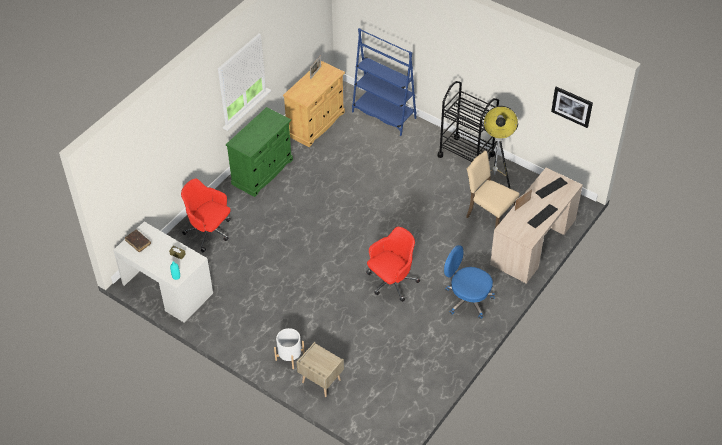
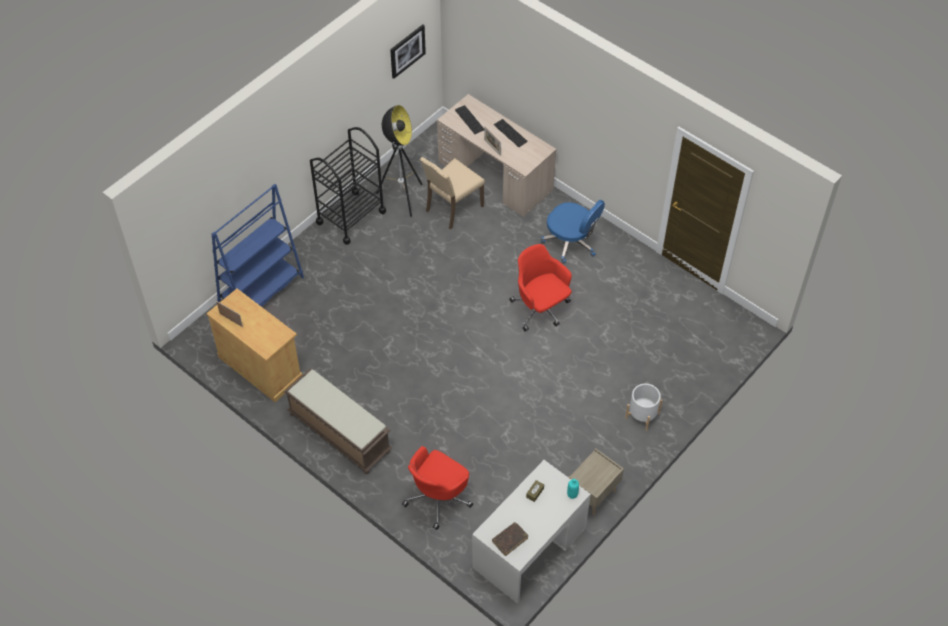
camera: 85 degrees left, 5 degrees up
green cabinet [226,107,293,197] -> brown bench [284,368,392,474]
beige nightstand [297,342,344,397] -> beige nightstand moved to [568,448,624,516]
blue office chair [444,245,495,319] -> blue office chair turned 90 degrees counterclockwise [541,200,605,264]

